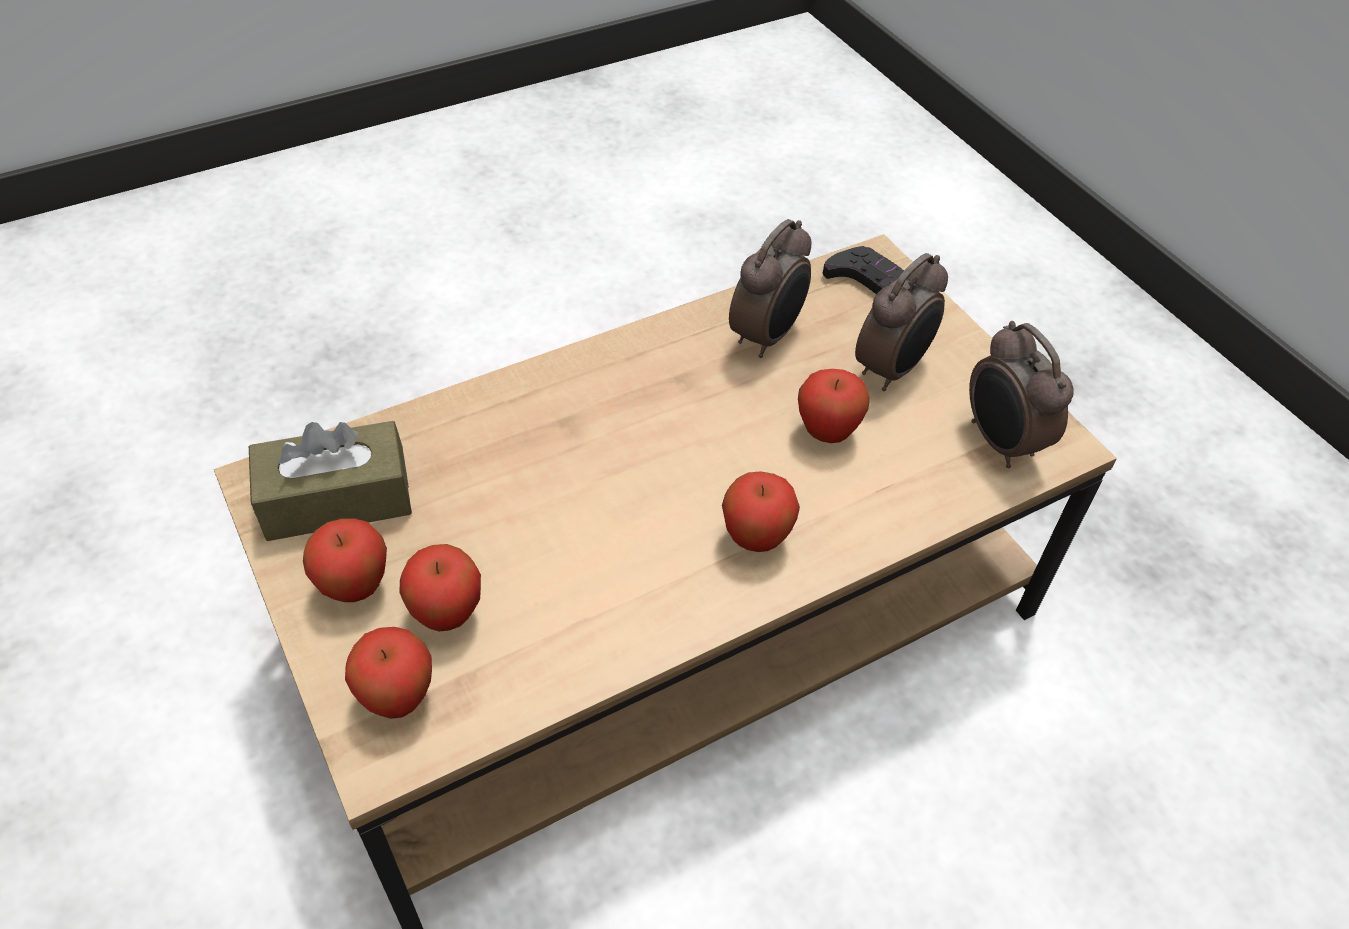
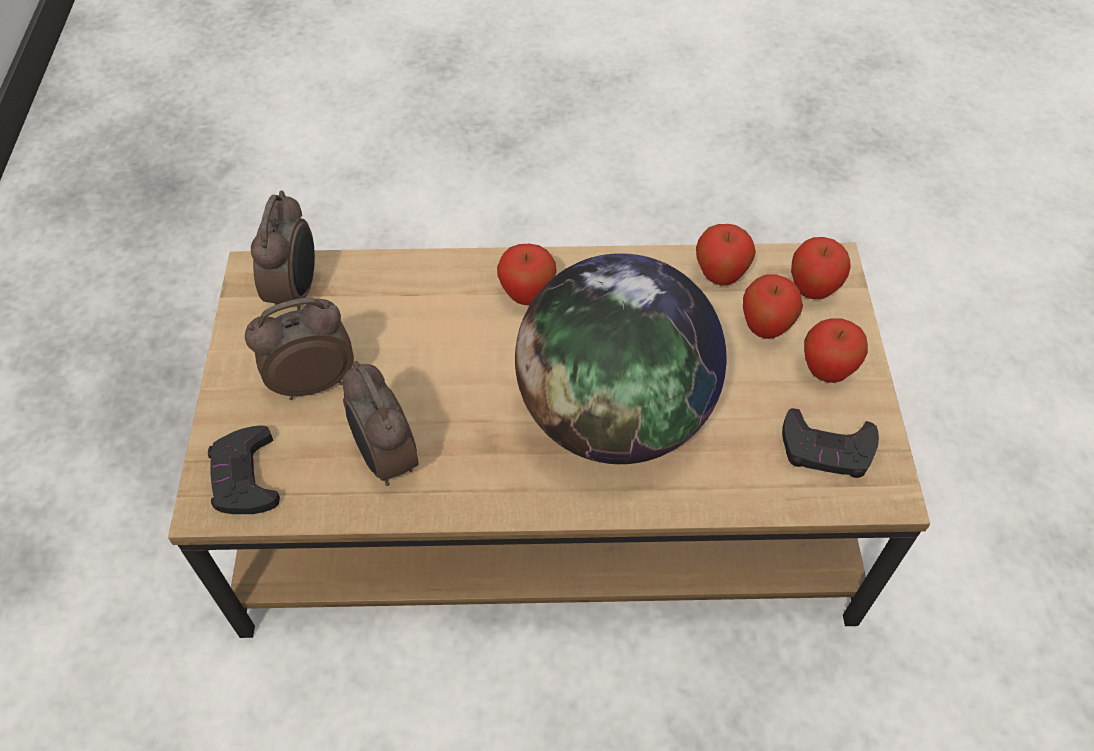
camera: 150 degrees left, 5 degrees up
brown tissue box [249,421,412,541] -> black game controller [782,408,879,478]
alarm clock [729,219,811,358] -> alarm clock turned 90 degrees counterclockwise [343,361,418,486]
apple [798,369,870,443] -> apple moved to [696,224,756,286]
none -> globe [515,253,726,464]

